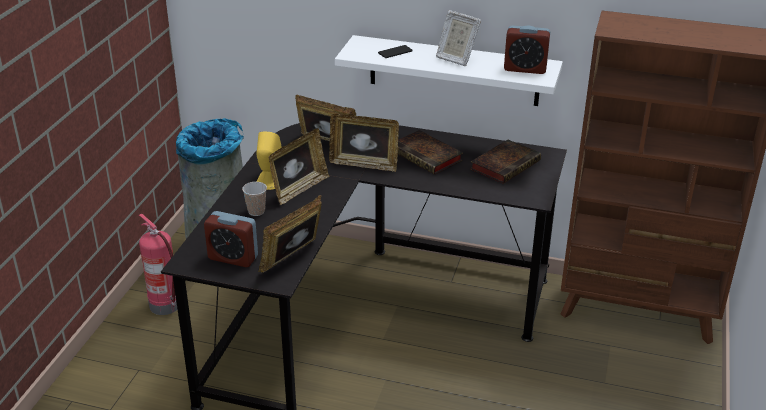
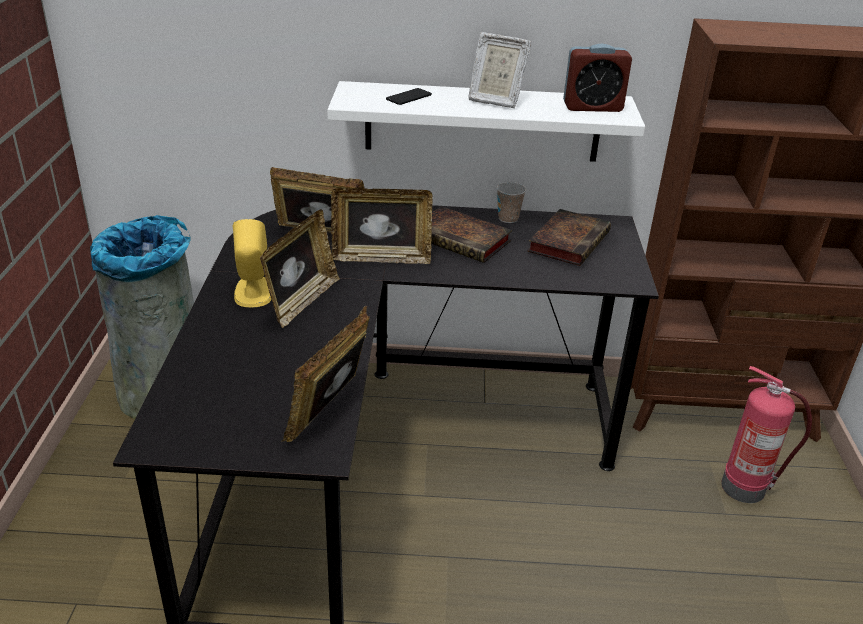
camera: 15 degrees left, 0 degrees up
fire extinguisher [139,214,178,315] -> fire extinguisher moved to [721,366,812,503]
alarm clock [204,211,258,267] -> none
cup [242,182,267,216] -> cup moved to [497,182,526,223]

